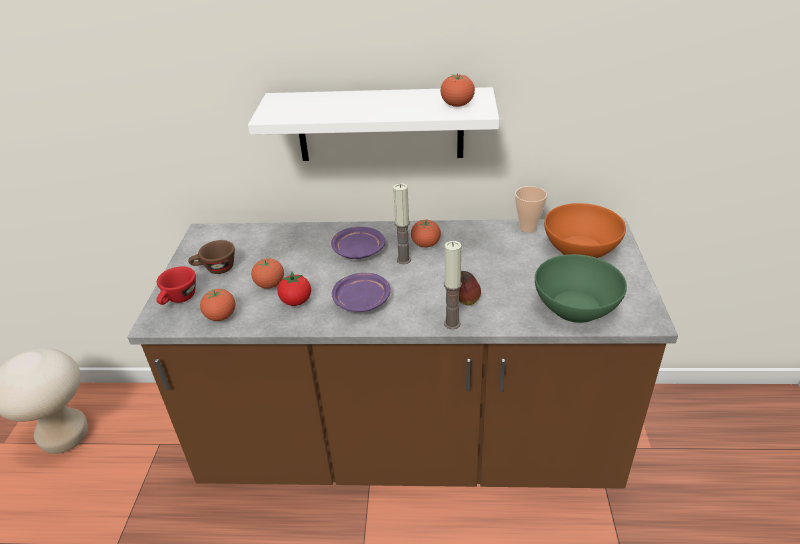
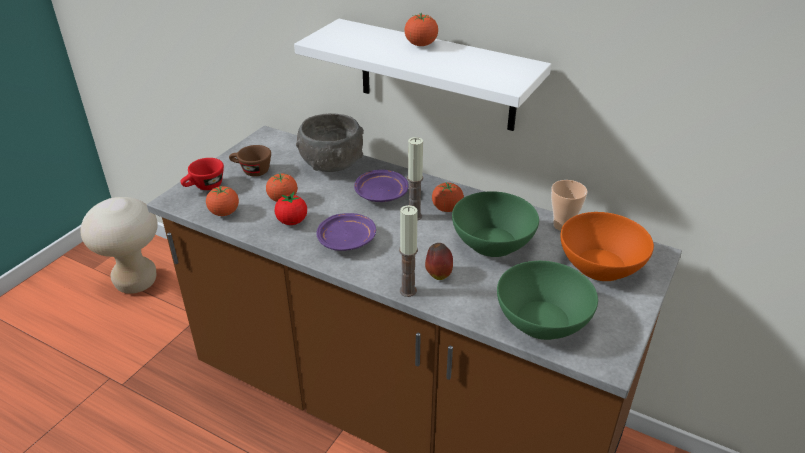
camera: 25 degrees right, 0 degrees up
tomato [440,73,475,107] -> tomato moved to [405,13,438,46]
none -> grey bowl [296,113,364,172]
none -> green bowl [452,191,539,257]

